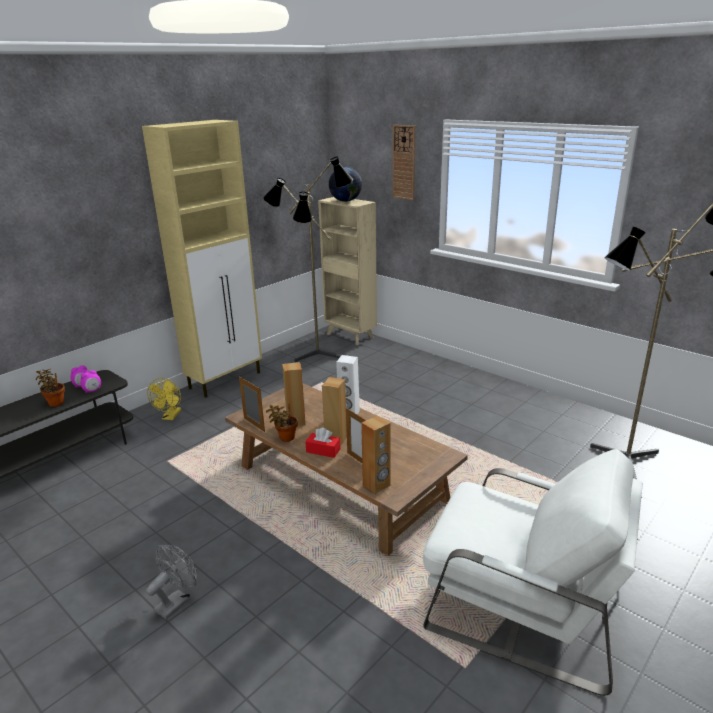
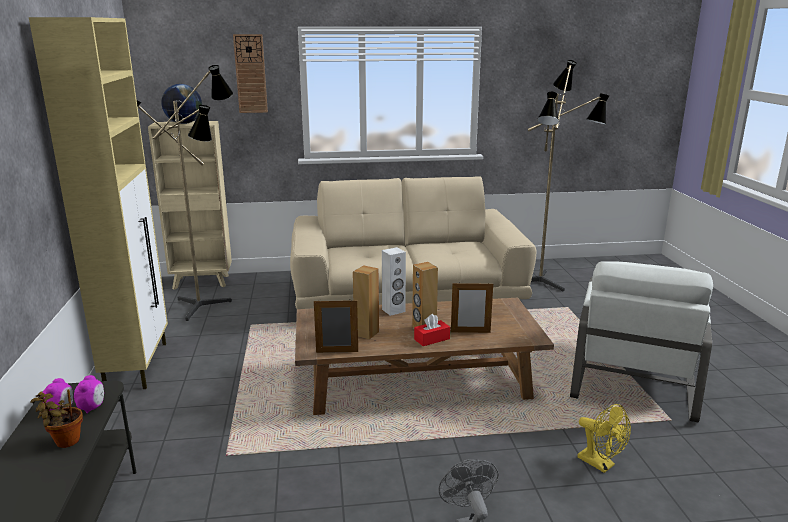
camera: 50 degrees left, 5 degrees down
yellow fan [147,378,181,420] -> yellow fan moved to [577,404,631,473]
potted plant [266,403,298,442] -> none
brown speaker [361,416,391,494] -> none
white armchair [423,449,643,696] -> white armchair turned 135 degrees clockwise [570,261,713,422]
none -> beige sofa [290,176,537,309]

